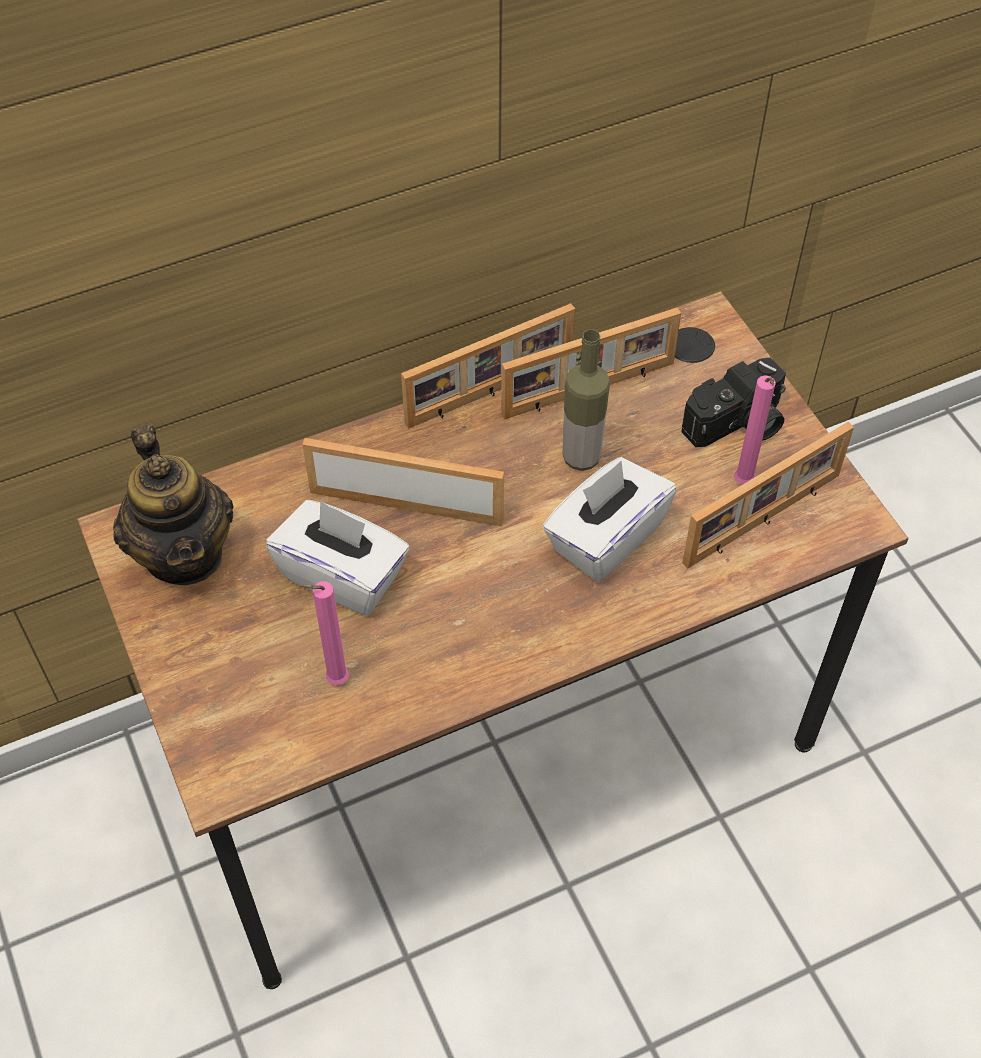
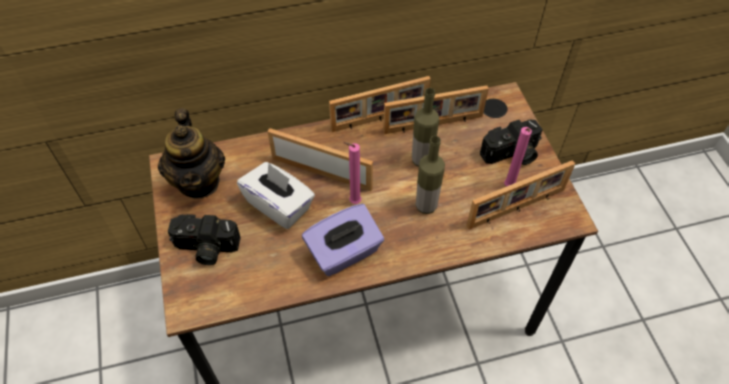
camera: 10 degrees right, 0 degrees up
pink candle [301,581,349,685] -> pink candle moved to [343,142,361,204]
white tissue box [543,457,677,582] -> bottle [416,136,445,214]
none -> camera [168,214,240,265]
none -> purple tissue box [302,204,384,276]

